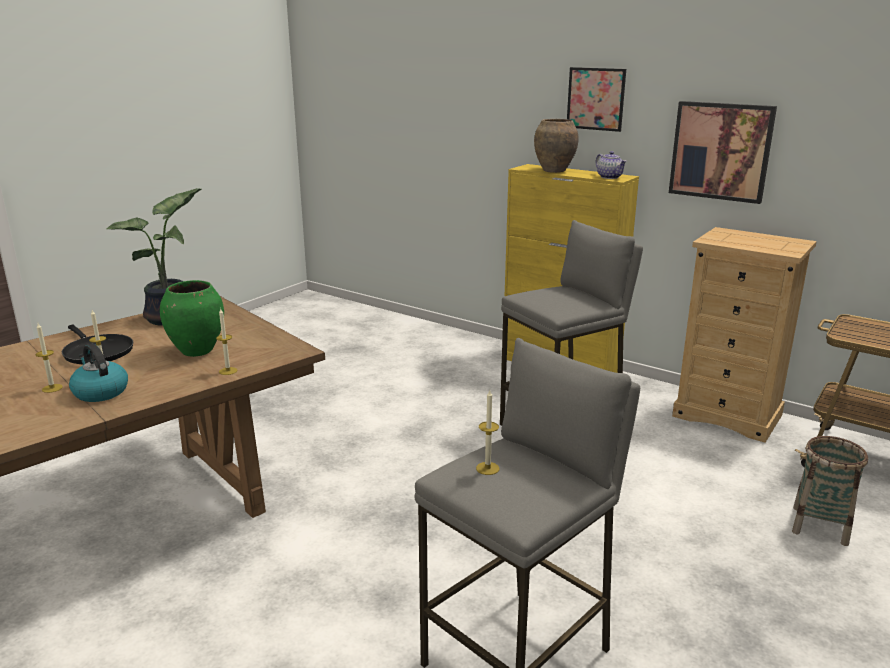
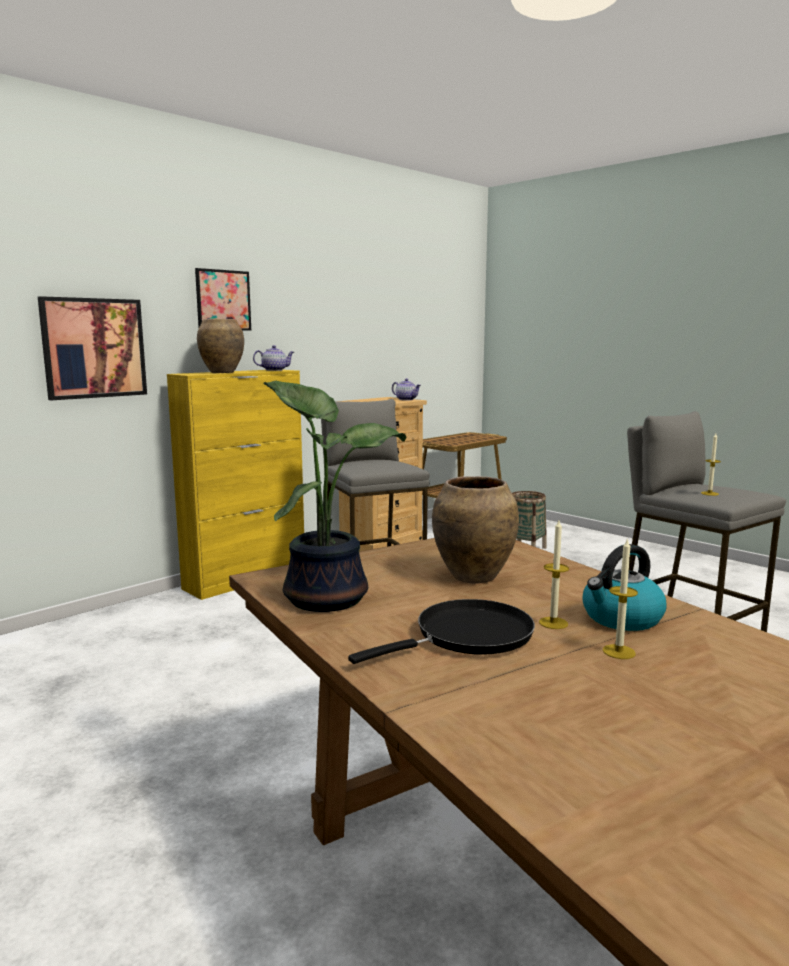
camera: 80 degrees left, 10 degrees down
green vase [160,280,224,357] -> brown vase [432,476,519,584]
candle [216,309,238,375] -> none
picture [669,101,777,204] -> picture moved to [38,296,147,400]
none -> teapot [392,378,421,400]

